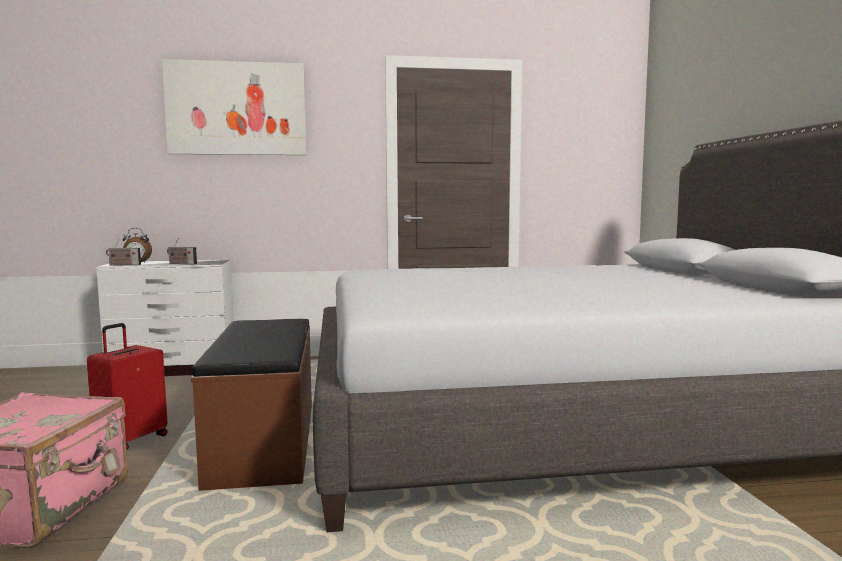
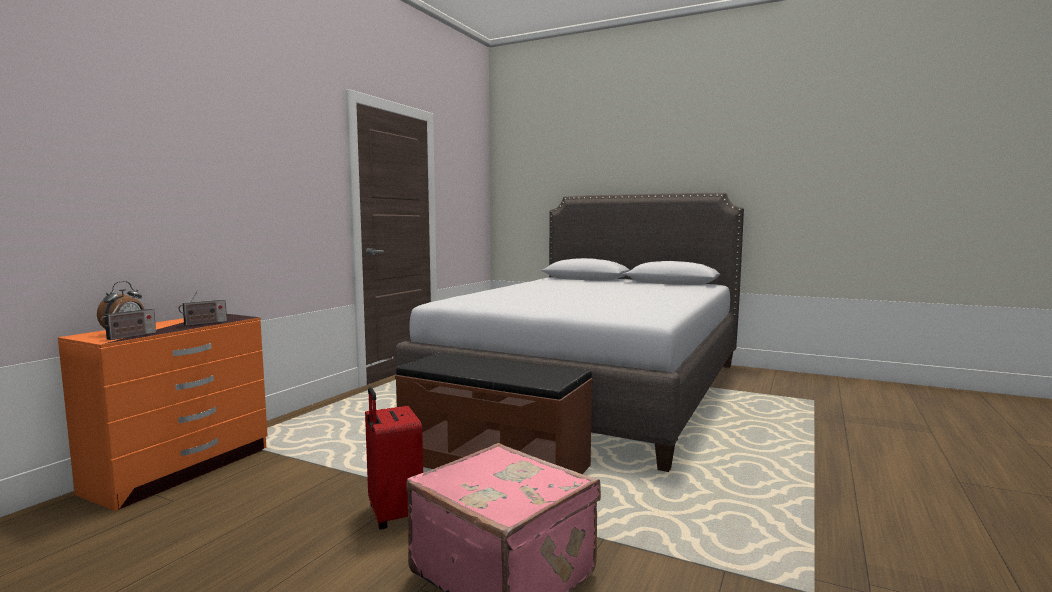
camera: 55 degrees left, 0 degrees up
white dresser [96,260,234,376] -> orange dresser [58,314,268,511]
picture [162,59,307,155] -> none

